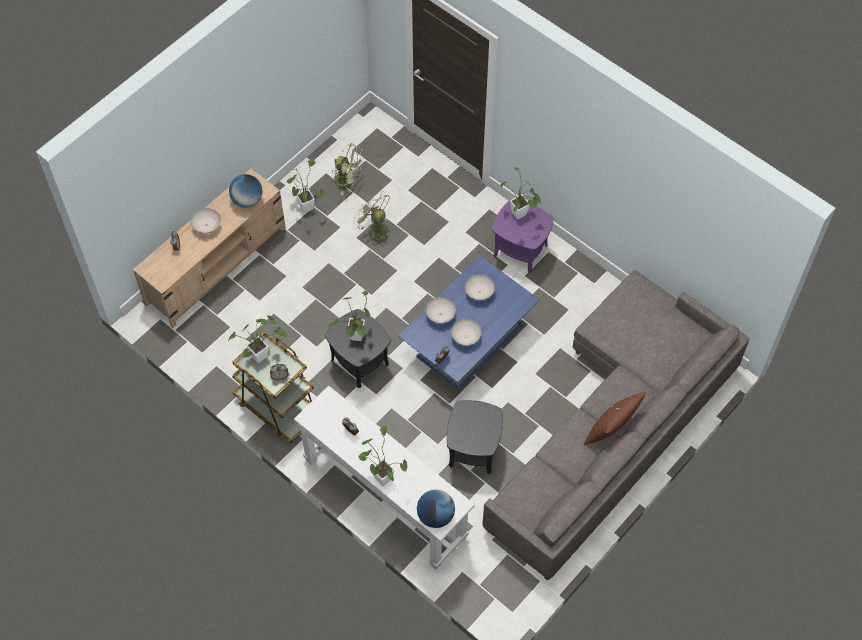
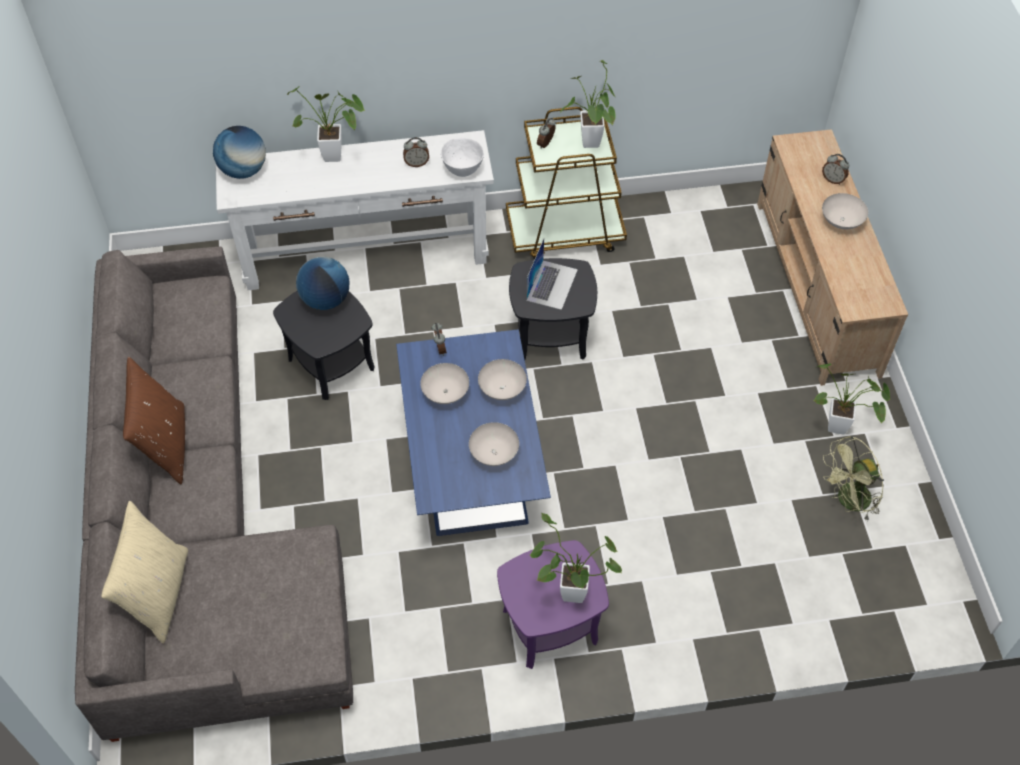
camera: 130 degrees right, 5 degrees down
globe [229,174,262,208] -> globe moved to [296,257,349,310]
potted plant [327,290,371,341] -> laptop [526,239,578,310]
green fan [353,191,390,246] -> none
none -> beige pillow [101,501,188,644]
none -> white bowl [441,138,484,177]

